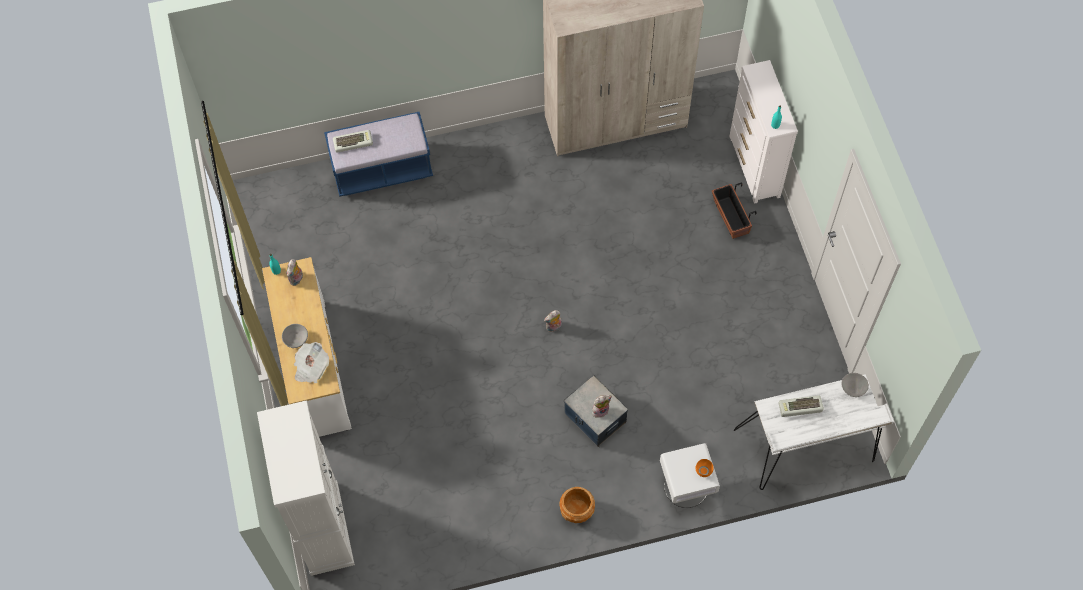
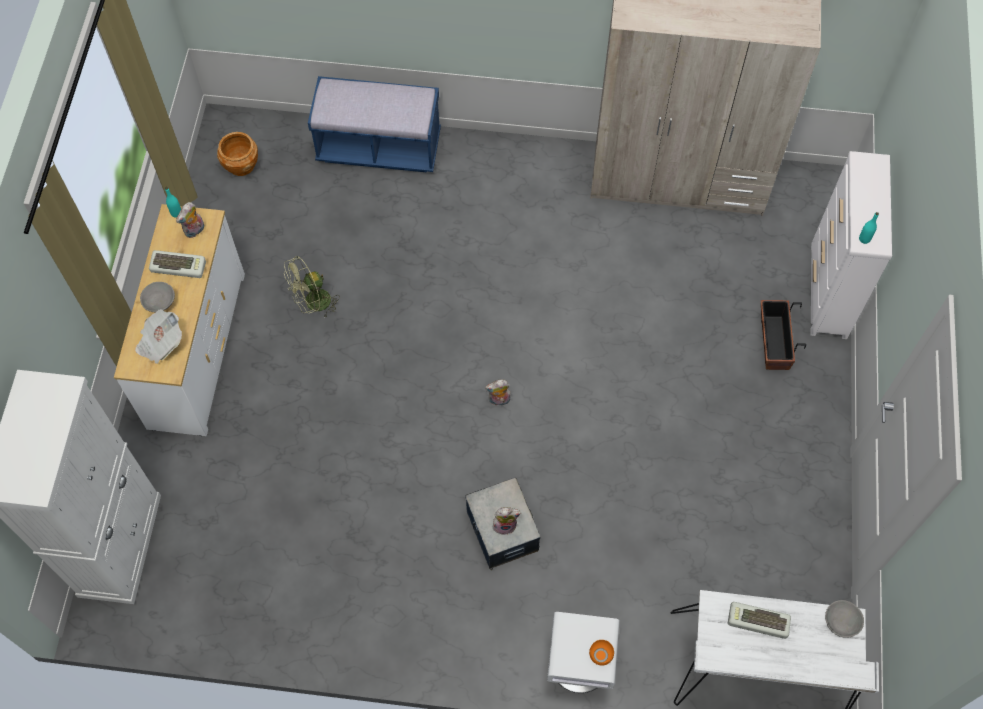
camera: 20 degrees right, 0 degrees up
keyboard [333,130,373,152] -> keyboard moved to [149,250,206,278]
brown planter [559,487,595,523] -> brown planter moved to [217,132,258,176]
none -> green fan [284,256,340,318]

